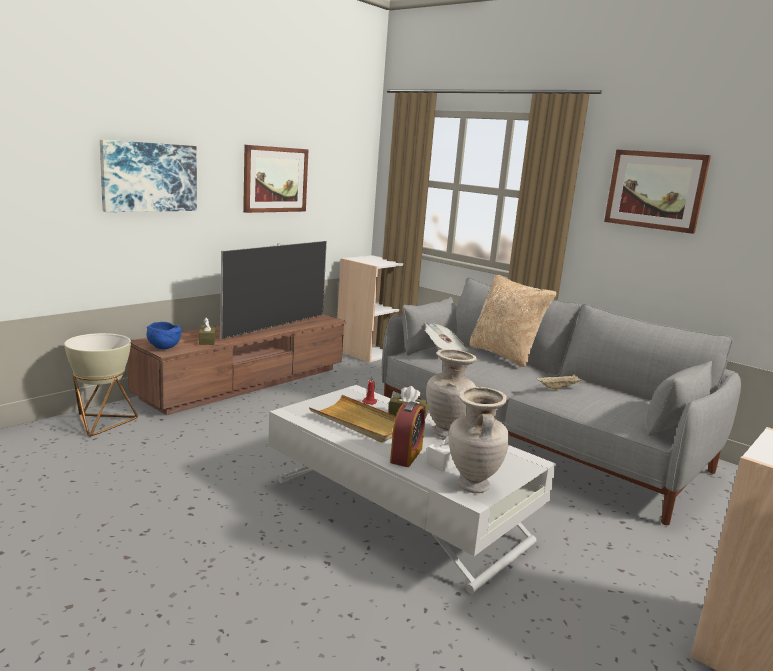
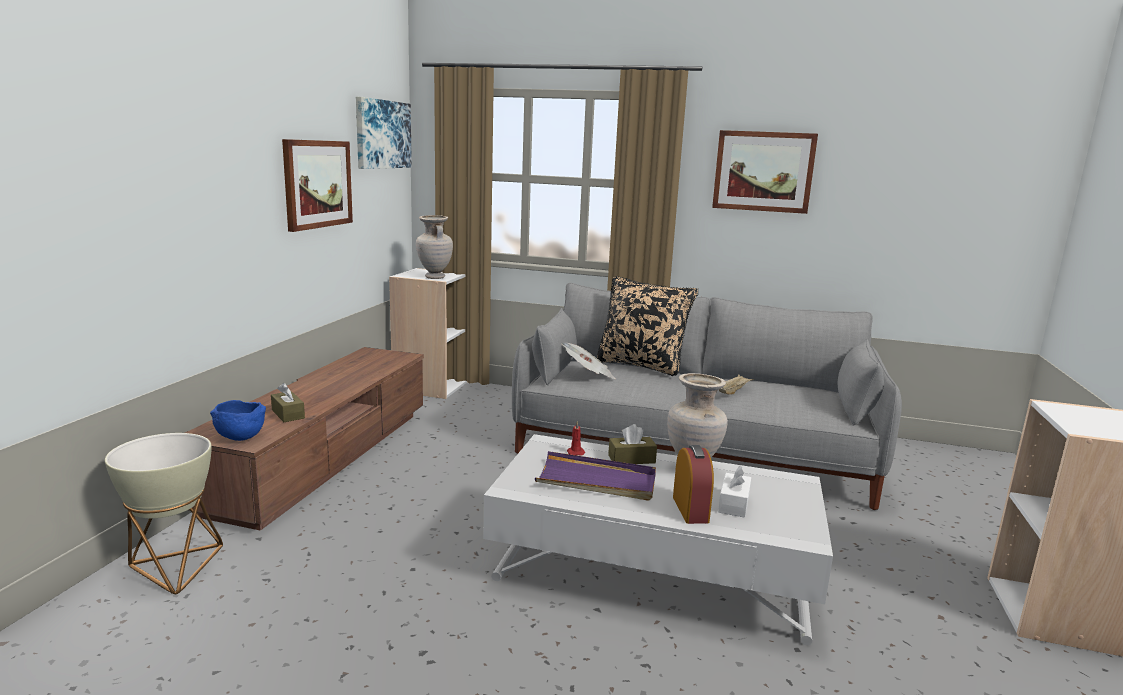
camera: 25 degrees left, 0 degrees up
picture [100,139,197,212] -> picture moved to [356,97,412,169]
television [220,241,327,339] -> none
beige tray [309,395,396,443] -> purple tray [535,451,656,501]
beige vase [448,387,510,493] -> beige vase moved to [416,215,453,279]
beige pillow [470,274,557,367] -> black pillow [597,276,698,377]

